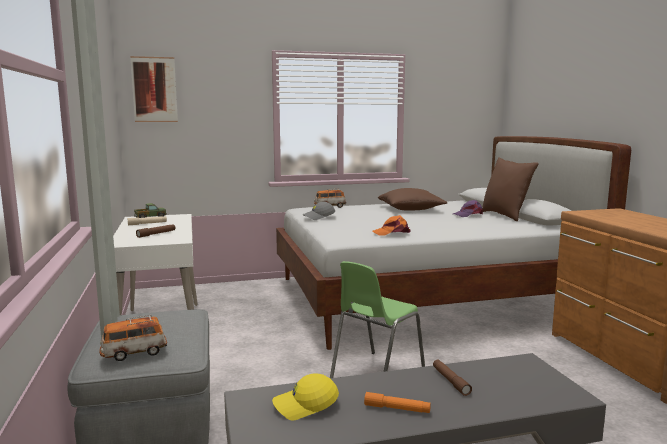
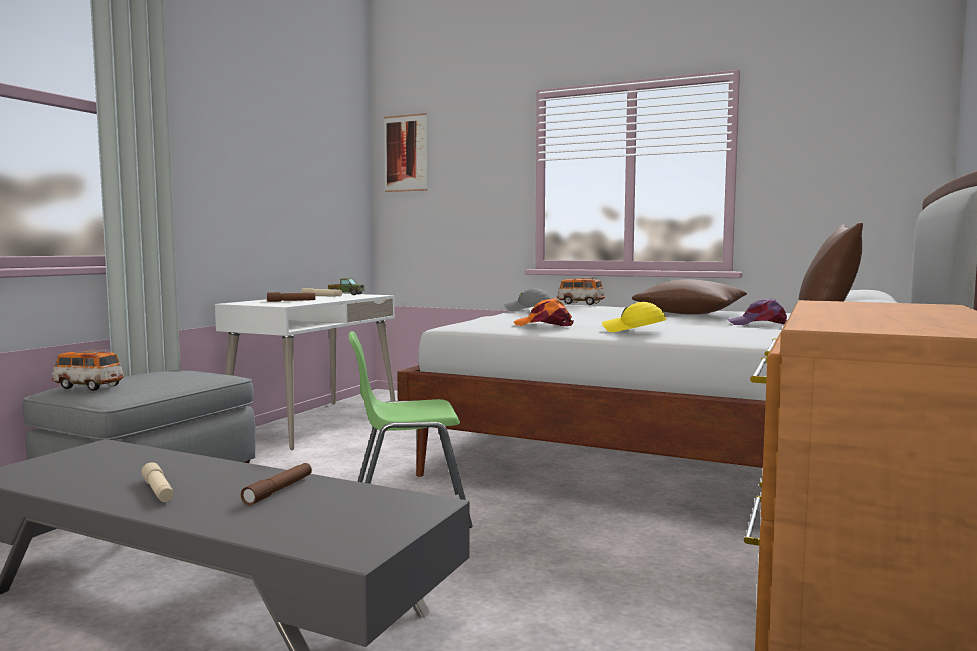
camera: 40 degrees right, 5 degrees down
yellow cap [272,373,339,420] -> yellow cap moved to [602,302,667,332]
orange flashlight [364,392,431,413] -> beige flashlight [141,462,174,502]

